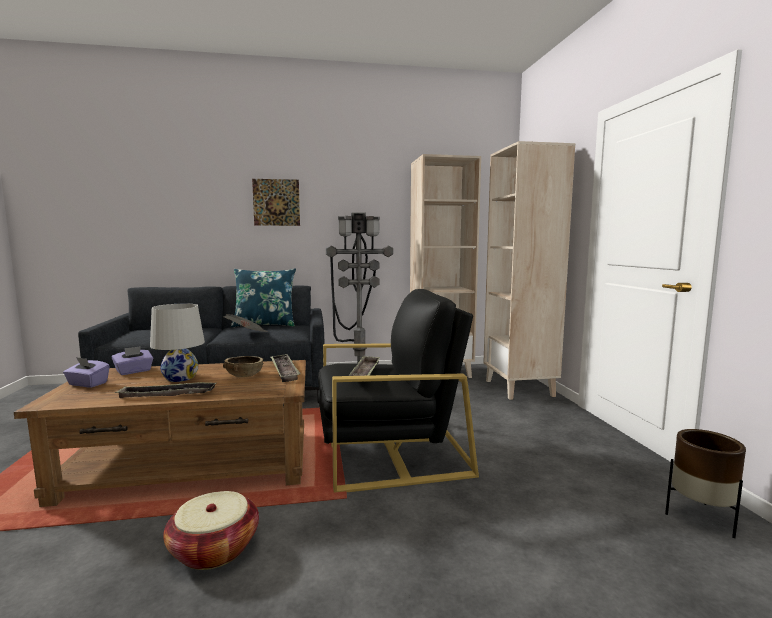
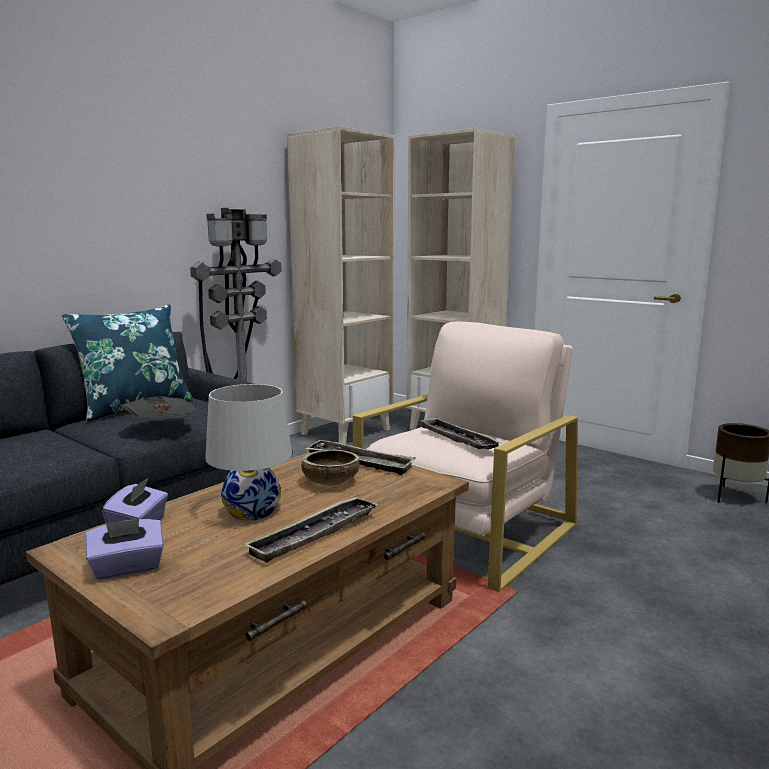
camera: 40 degrees left, 5 degrees up
basket [163,491,259,570] -> none
picture [252,179,300,226] -> none
black armchair [318,289,479,493] -> beige armchair [353,322,578,592]

